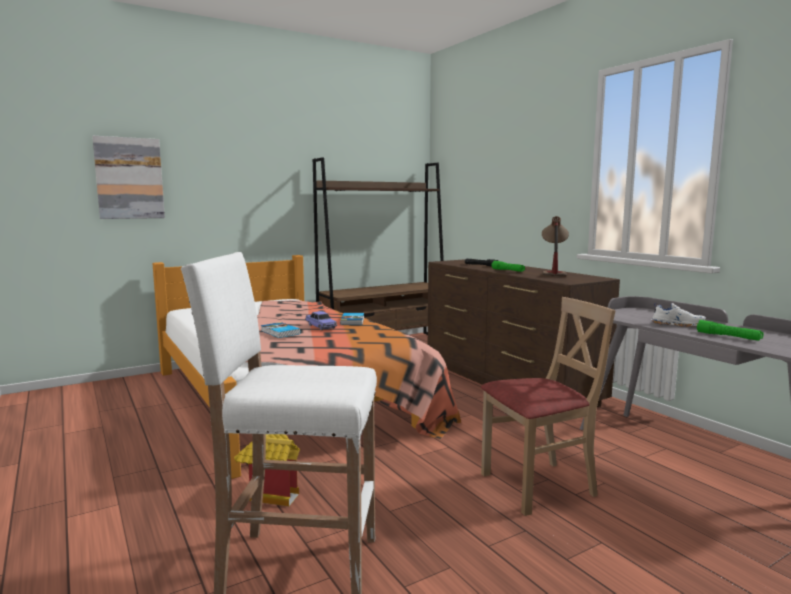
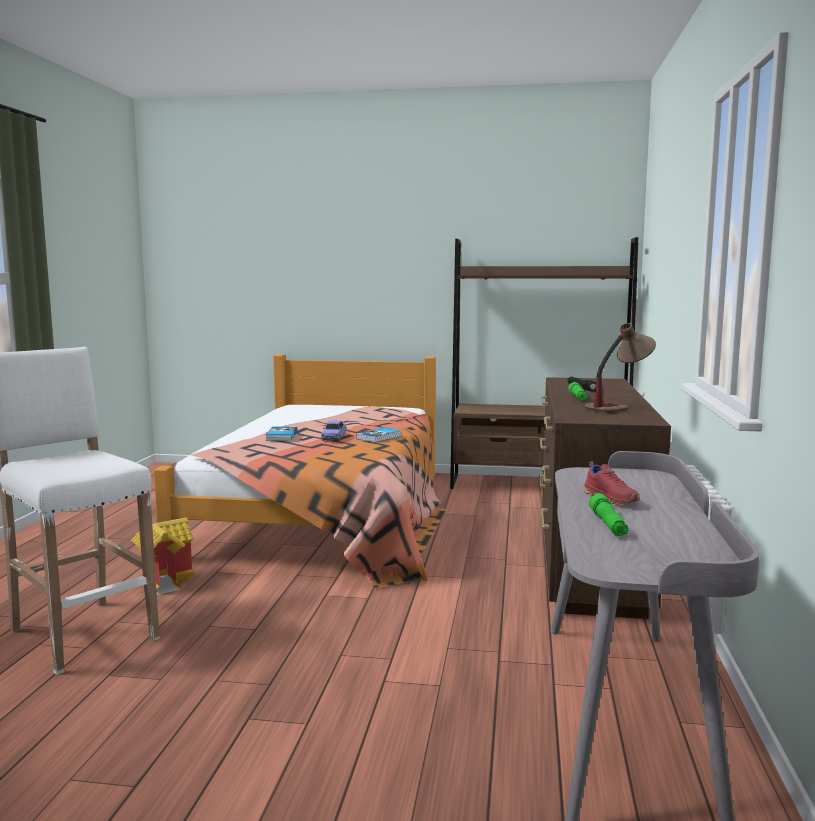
camera: 40 degrees right, 0 degrees up
picture [92,136,165,219] -> none
beige chair [481,297,615,516] -> none
white shoe [651,303,706,327] -> red shoe [583,461,640,504]

